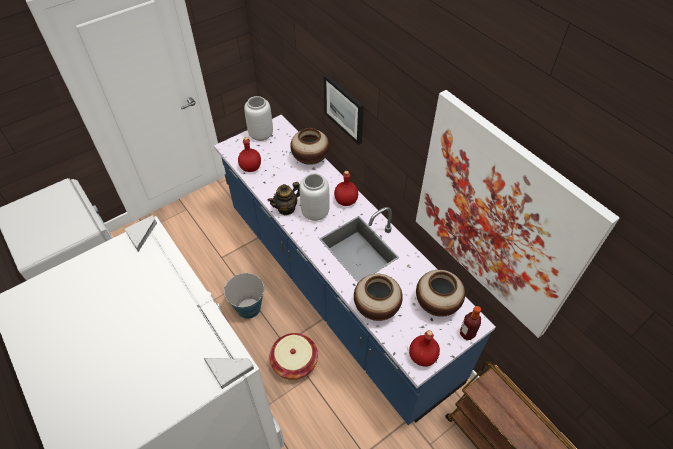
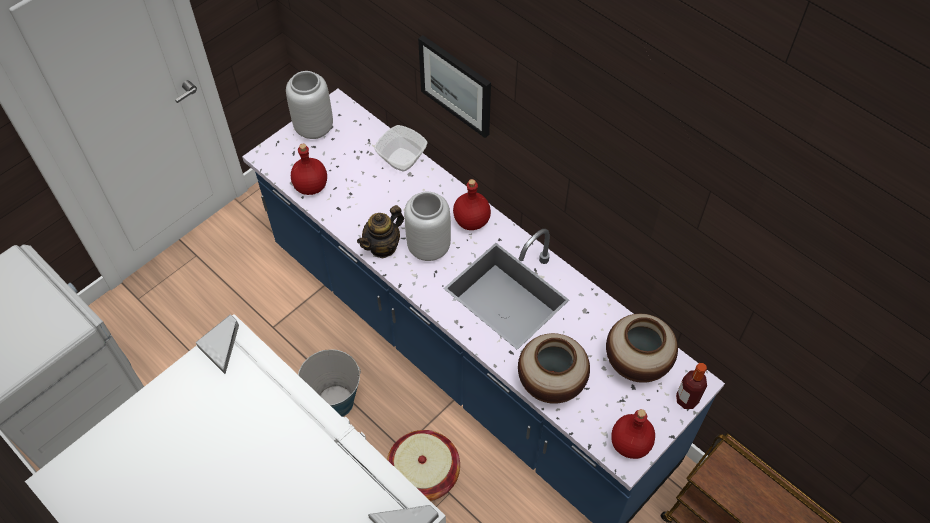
camera: 10 degrees left, 5 degrees up
vase [290,128,329,165] -> bowl [374,125,428,171]
picture [416,90,619,338] -> none

